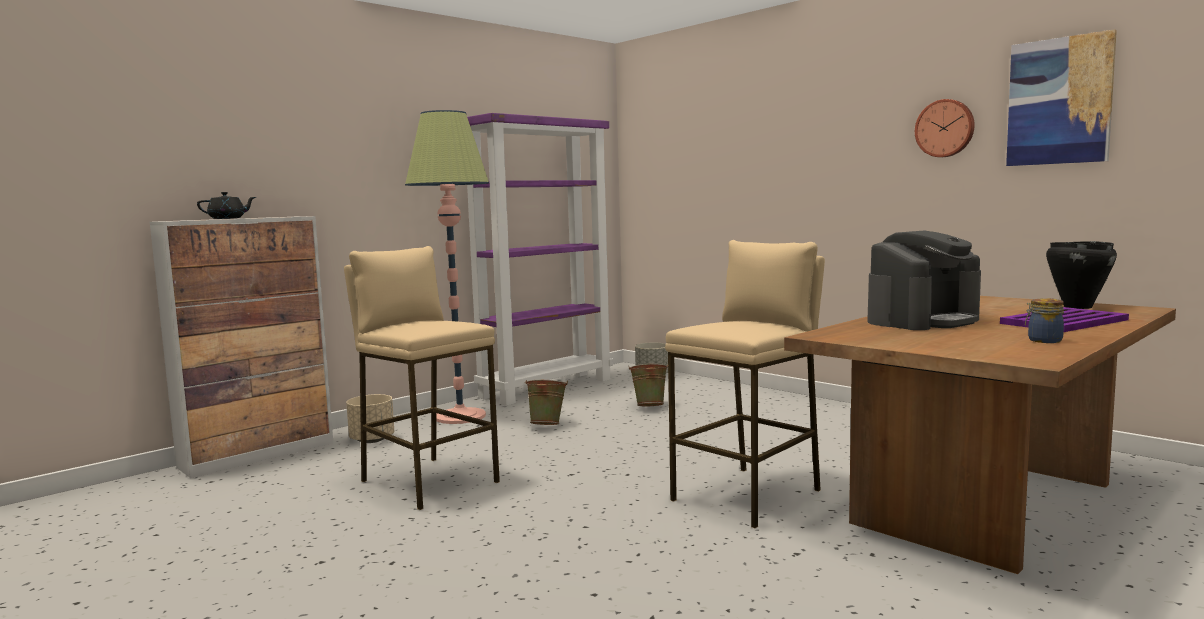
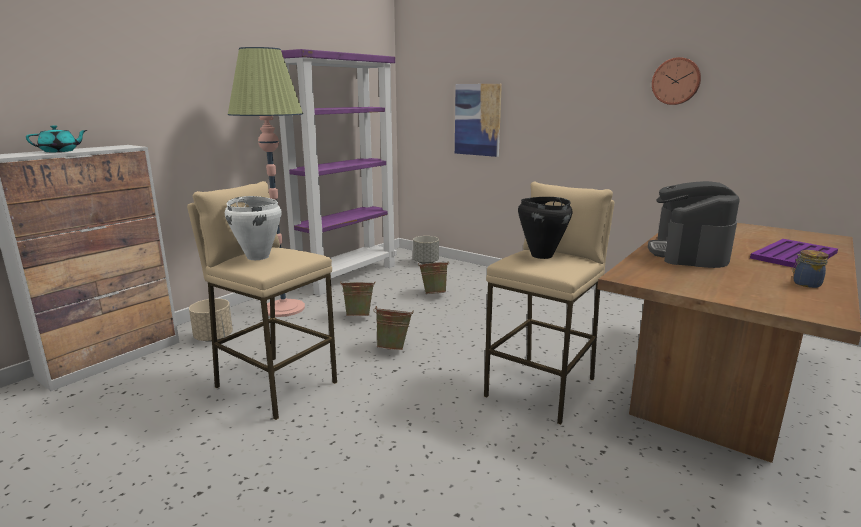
camera: 10 degrees left, 10 degrees up
black teapot [197,192,256,219] -> turquoise teapot [26,125,87,152]
coffee machine [867,230,981,330] -> coffee machine turned 150 degrees clockwise [648,181,740,268]
picture [1006,29,1117,166] -> picture moved to [455,84,502,157]
black cooking pot [1046,241,1117,309] -> black cooking pot moved to [518,197,572,259]
none -> white cooking pot [225,196,282,260]
none -> green bucket [374,306,414,350]

